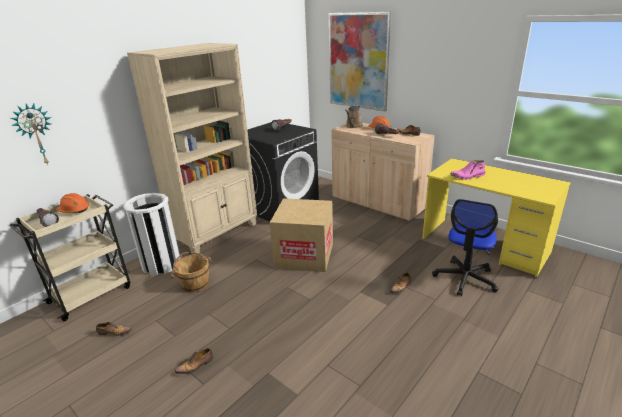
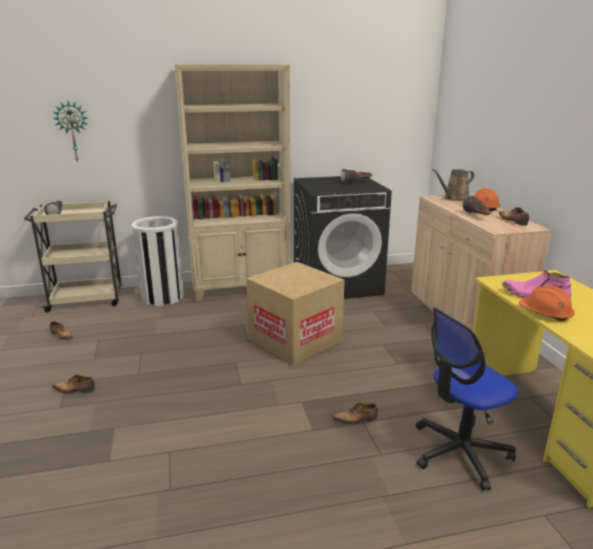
camera: 35 degrees right, 5 degrees down
orange hard hat [56,193,90,213] -> orange hard hat moved to [519,285,575,321]
brown bucket [170,252,214,292] -> none
picture [329,11,391,111] -> none

